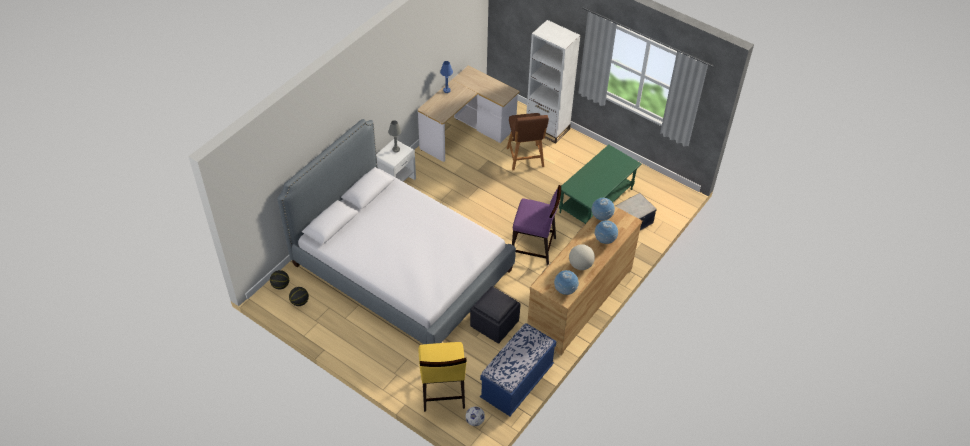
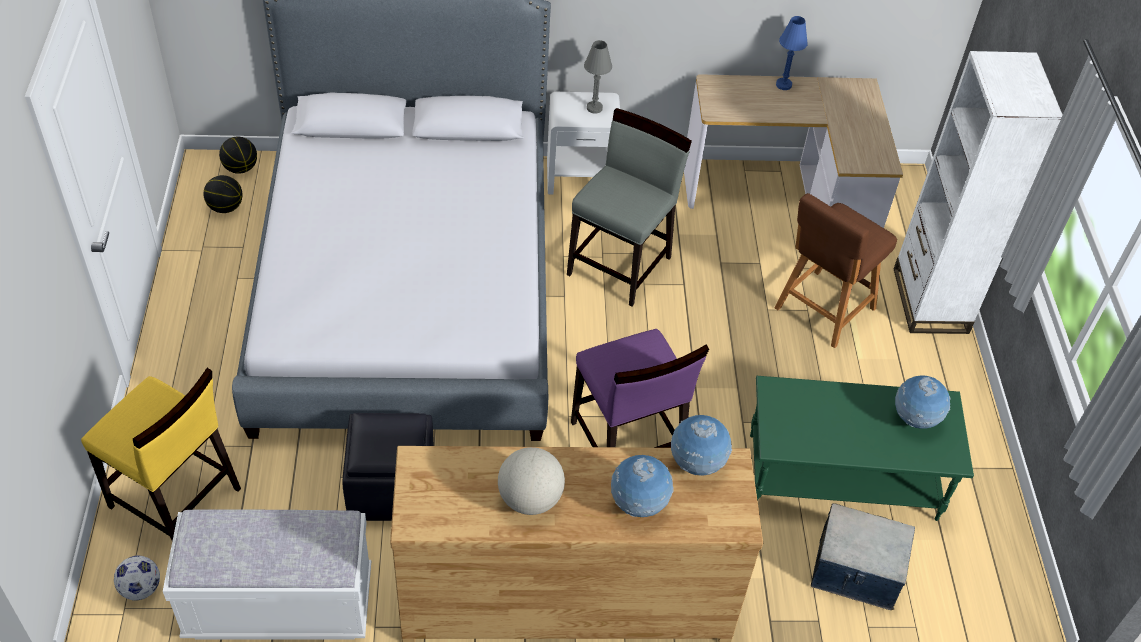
camera: 50 degrees right, 0 degrees up
yellow chair [418,342,467,412] -> yellow chair turned 105 degrees counterclockwise [81,368,241,541]
blue bench [480,323,557,416] -> white bench [163,509,371,639]
globe [554,270,579,295] -> globe moved to [895,375,951,429]
none -> grey chair [567,108,692,306]

